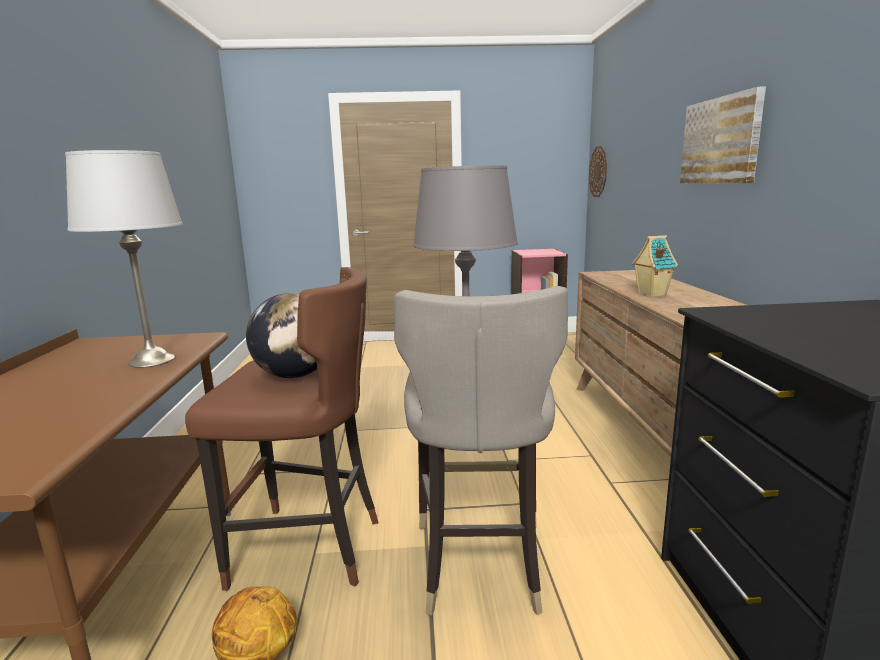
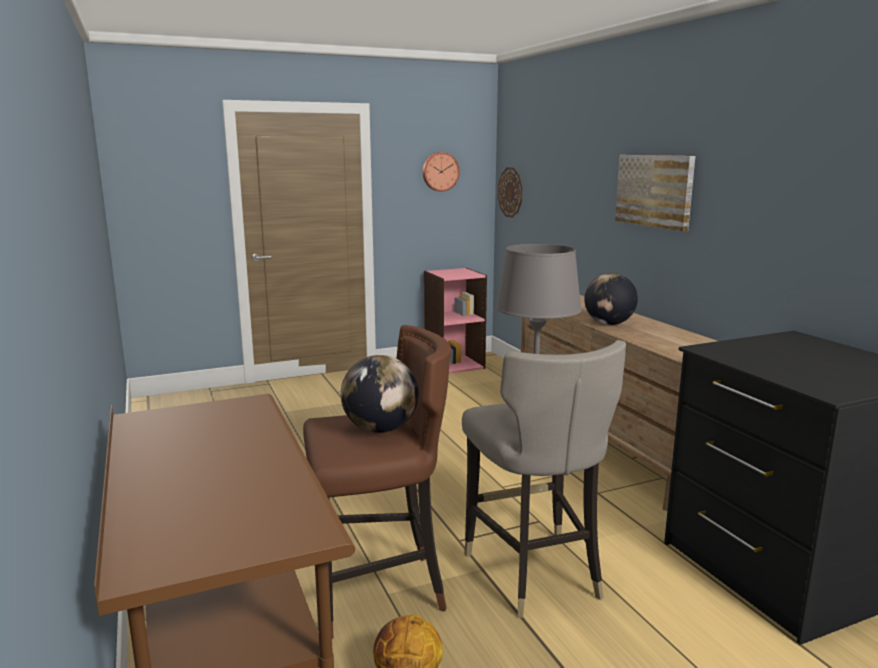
camera: 20 degrees left, 0 degrees up
grey table lamp [65,150,183,368] -> none
toy house [632,235,678,297] -> globe [584,273,638,325]
none -> wall clock [423,152,460,192]

